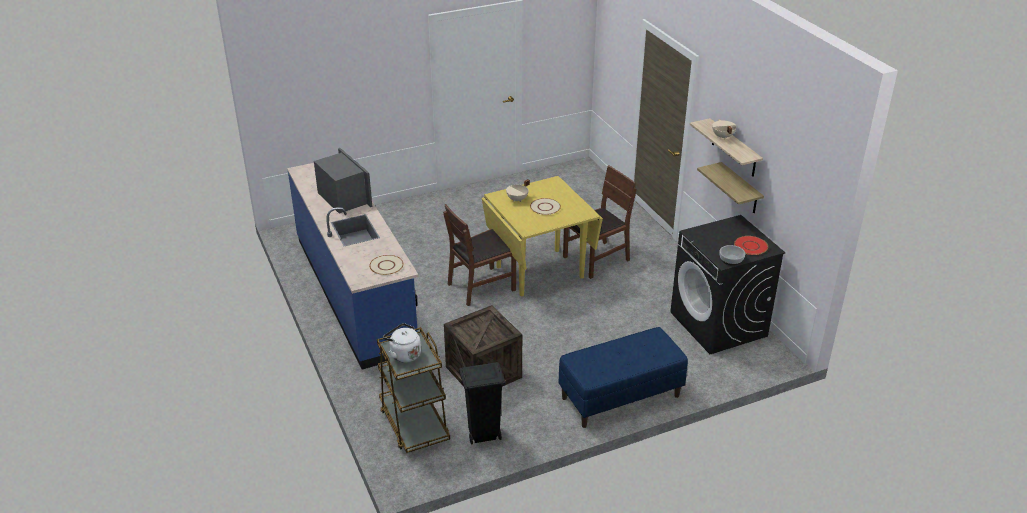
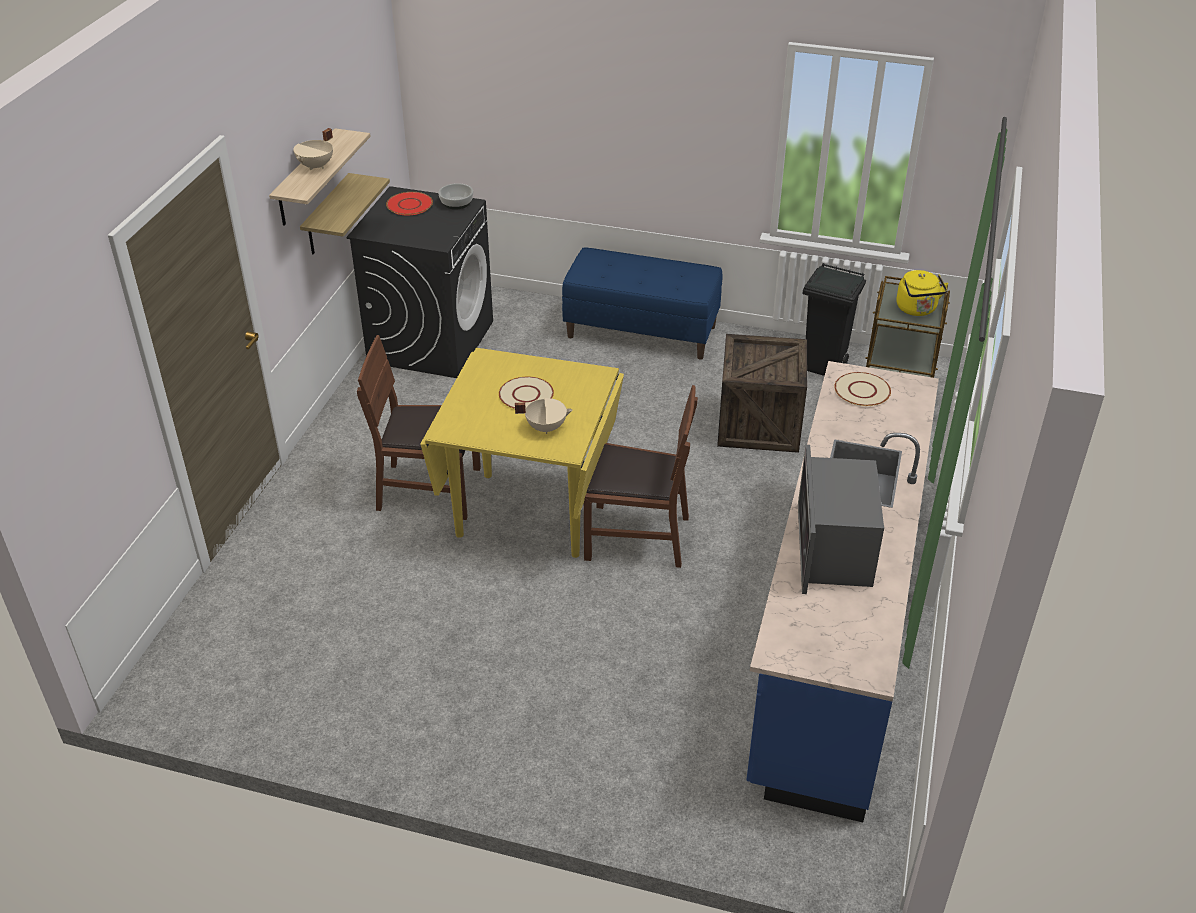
camera: 140 degrees left, 5 degrees up
white kettle [383,323,421,363] -> yellow kettle [896,270,948,316]

